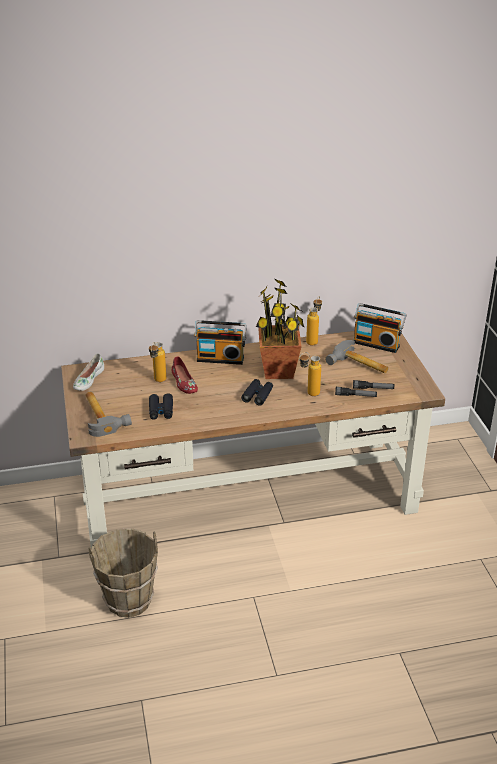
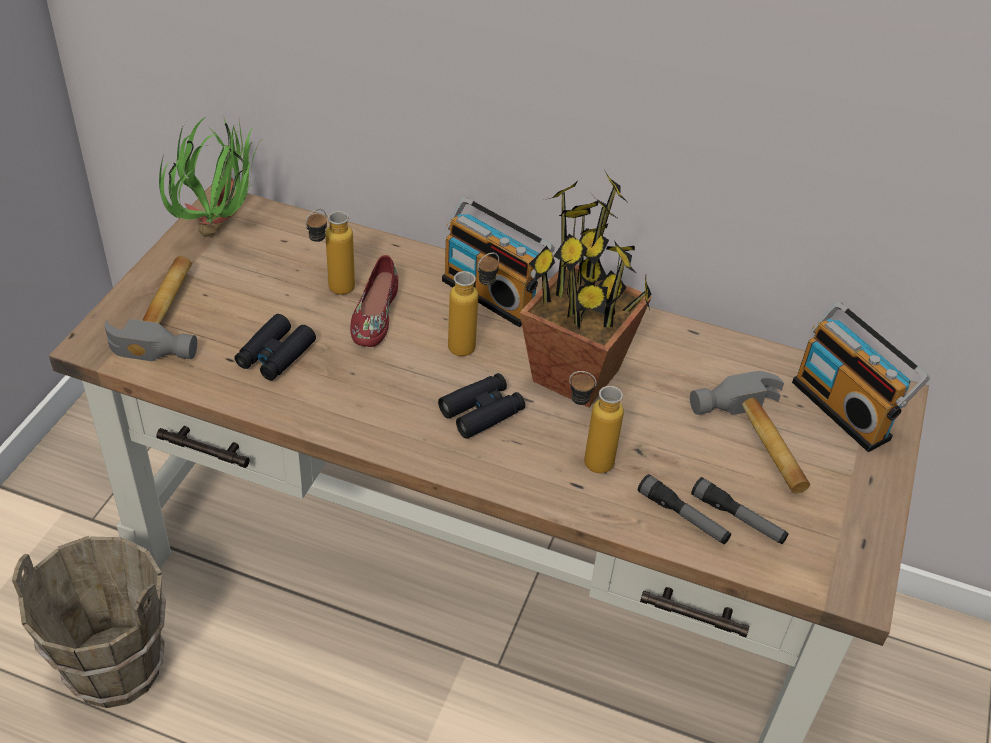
camera: 30 degrees right, 10 degrees up
white shoe [73,354,104,391] -> potted plant [159,117,260,237]
bottle [306,296,322,346] -> bottle moved to [448,253,499,356]

